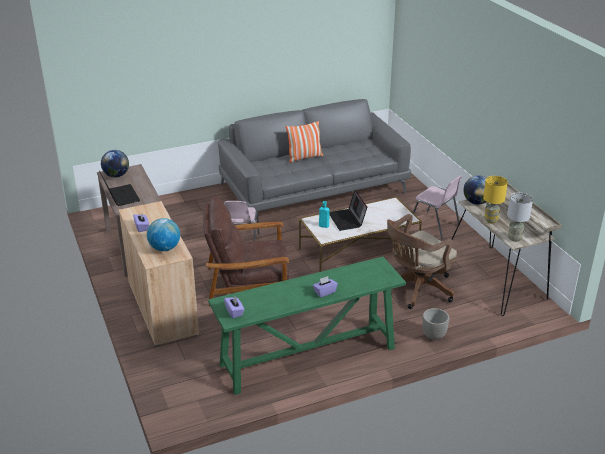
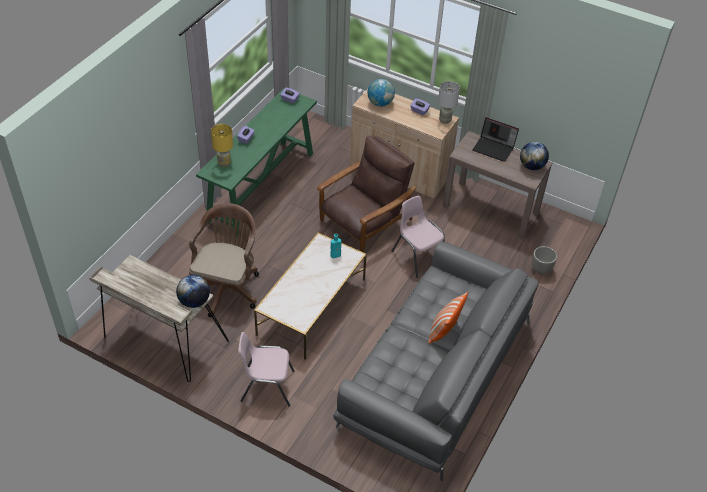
camera: 140 degrees right, 15 degrees up
laptop [329,190,367,231] -> none
planter [422,308,449,340] -> planter moved to [532,246,557,274]
yellow table lamp [483,176,508,223] -> yellow table lamp moved to [211,124,233,167]
grey table lamp [507,193,533,242] -> grey table lamp moved to [438,81,460,124]

